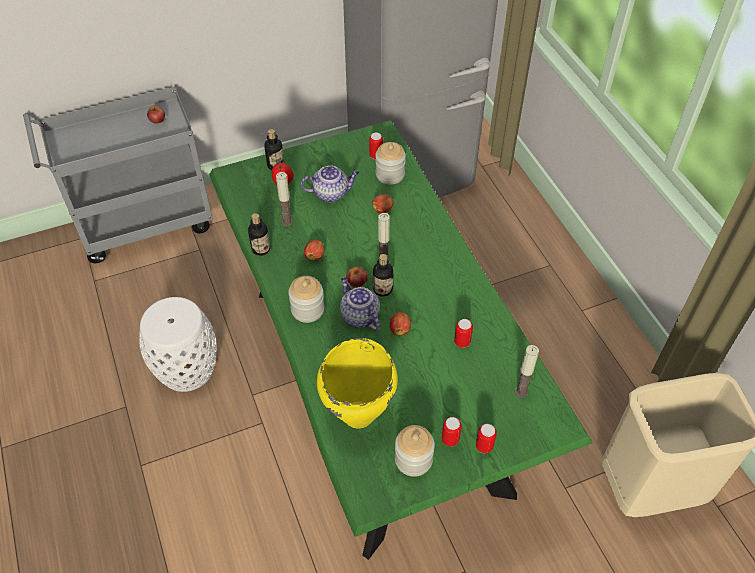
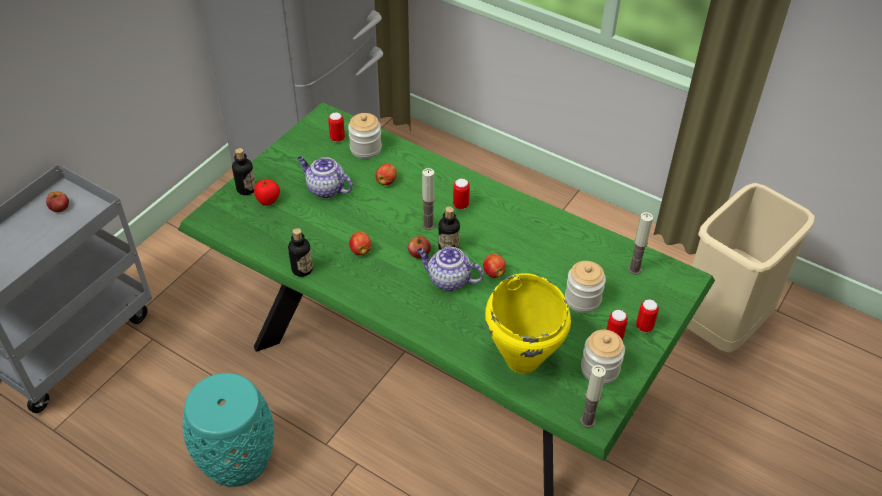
camera: 35 degrees left, 5 degrees down
white stool [139,297,217,392] -> turquoise stool [183,373,274,487]
candle [276,172,293,226] -> candle moved to [580,365,606,428]
jar [288,276,324,323] -> jar moved to [565,261,606,313]
teapot [301,166,359,202] -> teapot turned 105 degrees counterclockwise [297,156,353,199]
can [454,319,473,348] -> can moved to [453,178,470,209]

